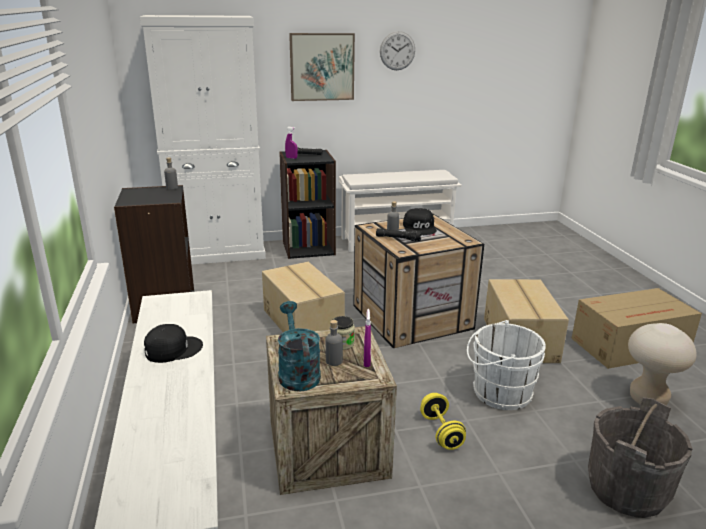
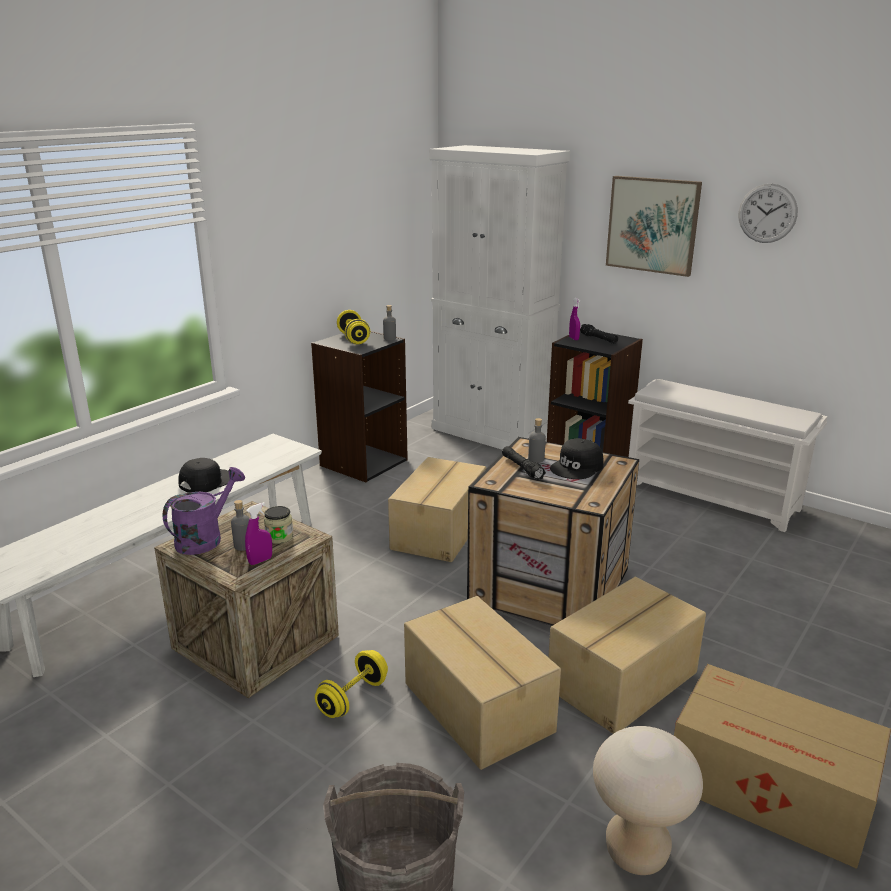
camera: 50 degrees right, 0 degrees up
black cap [144,324,203,363] -> black cap turned 75 degrees counterclockwise [178,458,230,493]
turquoise watering can [278,301,321,391] -> purple watering can [163,467,245,555]
white bucket [467,320,546,410] -> cardboard box [404,596,561,770]
none -> yellow dumbbell [337,310,370,344]

